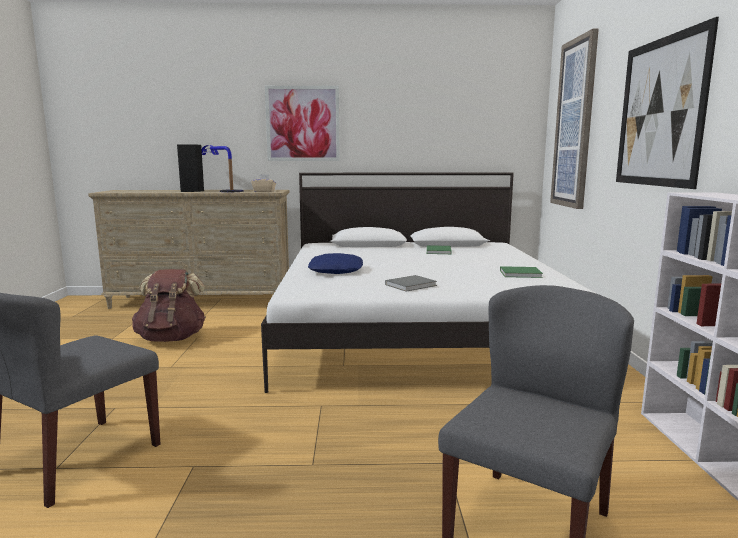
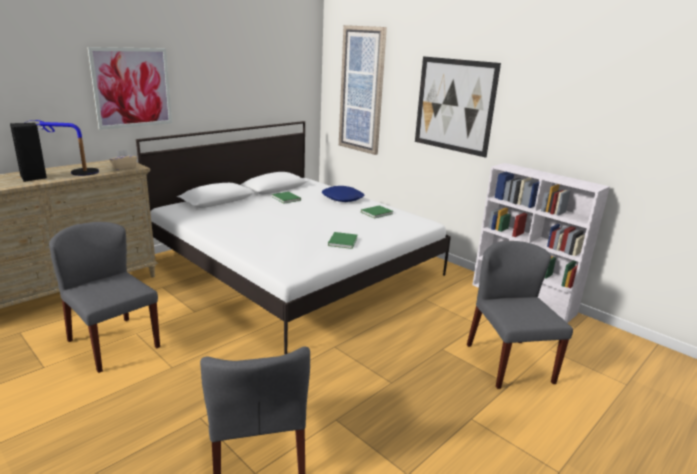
camera: 45 degrees left, 10 degrees up
brown backpack [132,269,206,342] -> grey chair [49,222,160,373]
blue pillow [308,253,363,274] -> blue pillow moved to [322,186,365,202]
grey book [385,275,437,292] -> green book [328,232,357,249]

